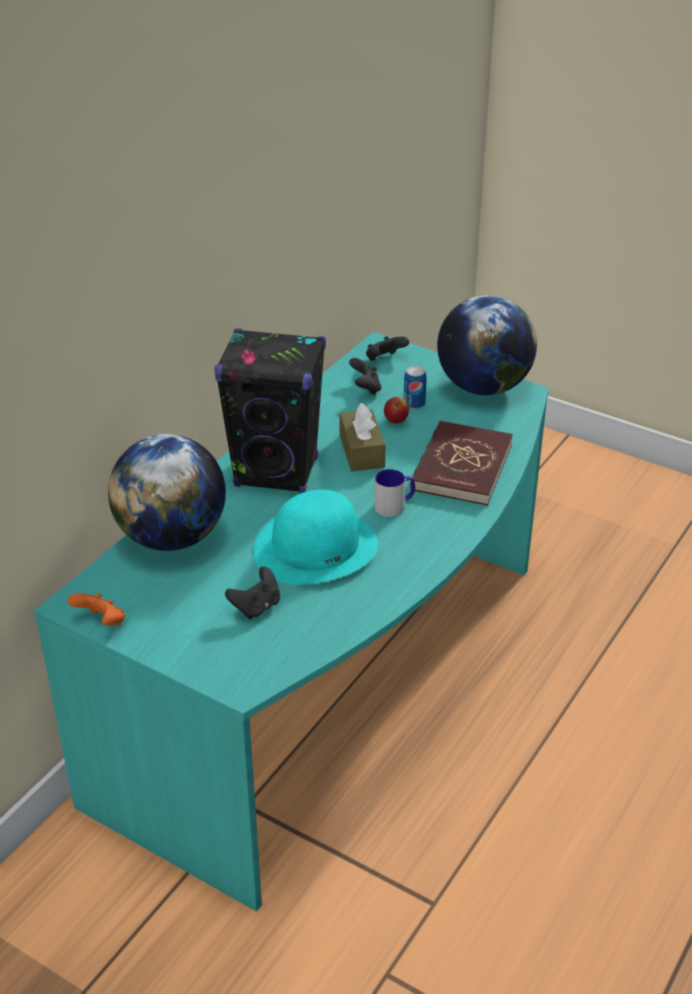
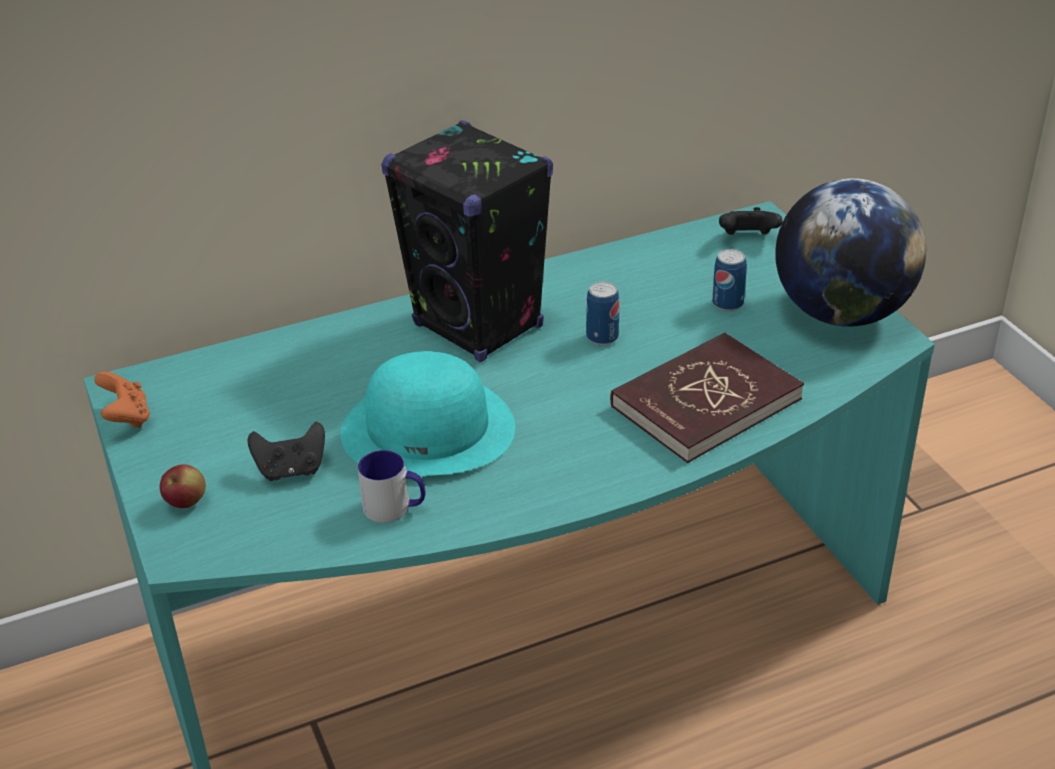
camera: 35 degrees right, 0 degrees up
globe [108,434,226,551] -> none
brown tissue box [339,403,386,471] -> can [586,282,620,346]
black game controller [349,358,382,395] -> none
mug [374,469,415,517] -> mug moved to [358,450,425,523]
apple [384,397,409,424] -> apple moved to [160,464,206,508]

